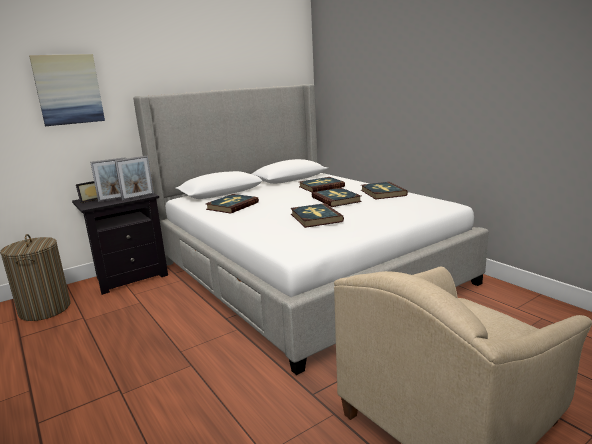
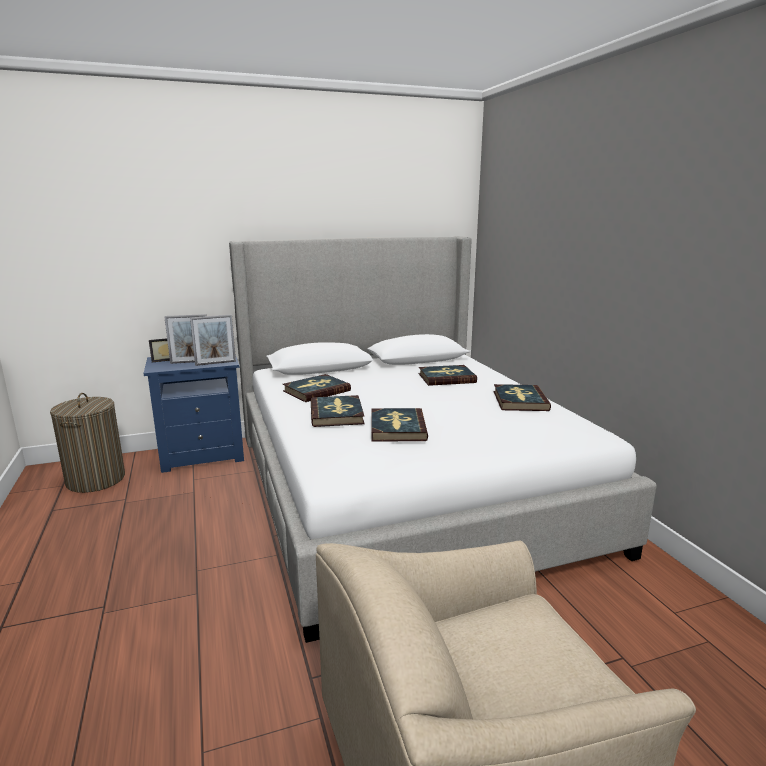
camera: 15 degrees right, 0 degrees up
picture [29,54,105,126] -> none
black nightstand [72,193,168,295] -> blue nightstand [143,354,244,473]
book [312,188,362,207] -> book moved to [311,395,364,427]

